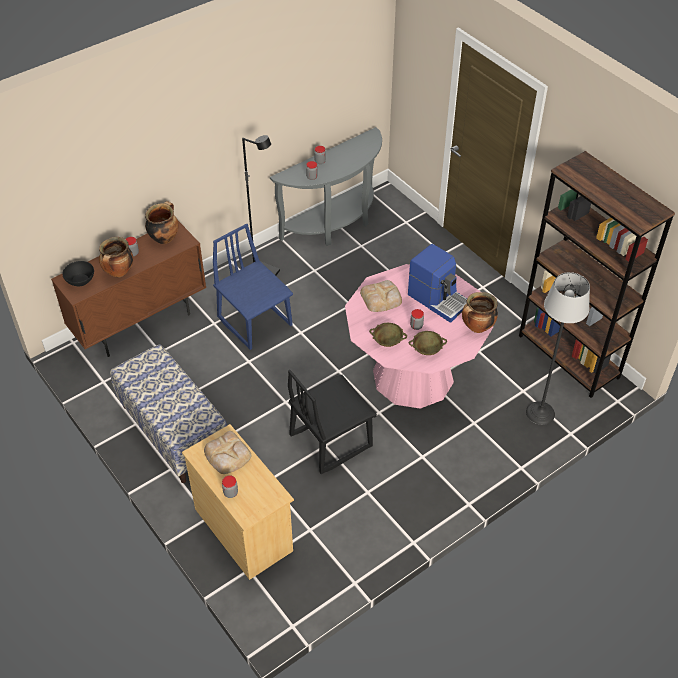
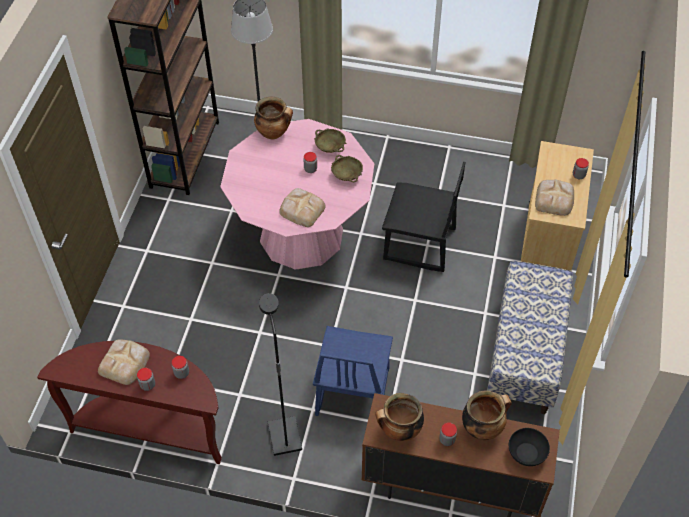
camera: 130 degrees left, 5 degrees up
grey console table [270,127,382,246] -> brown console table [37,341,222,464]
coffee machine [408,244,467,323] -> none
none -> bread [98,339,150,385]

